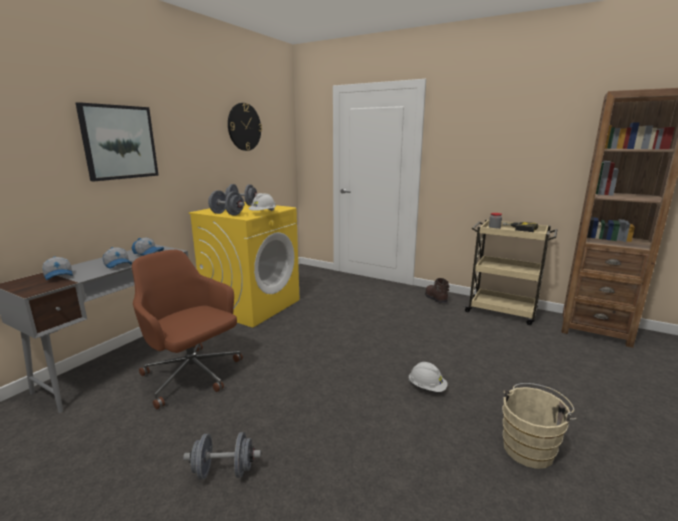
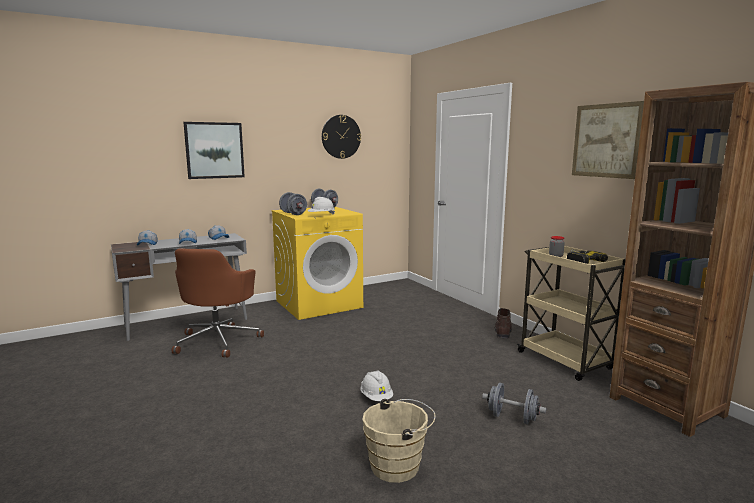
camera: 30 degrees right, 5 degrees down
brown office chair [132,250,243,409] -> brown office chair turned 150 degrees counterclockwise [172,248,264,357]
grey dumbbell [183,432,261,479] -> grey dumbbell moved to [482,383,546,424]
none -> picture [572,101,644,179]

